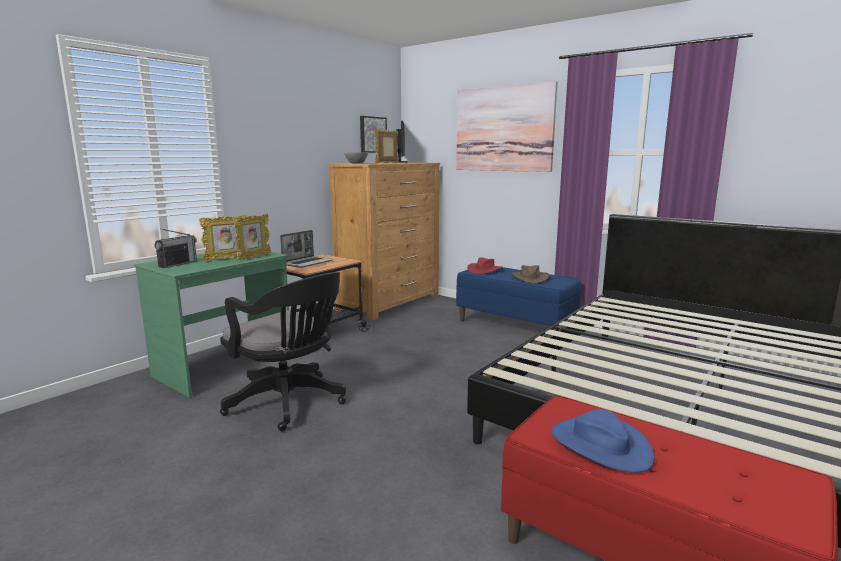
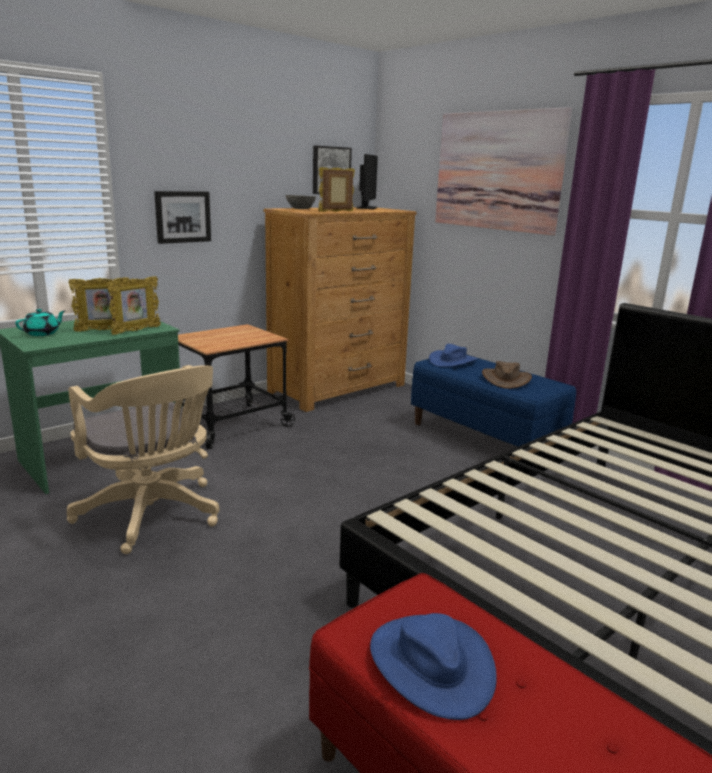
camera: 10 degrees right, 5 degrees up
radio [154,229,197,268] -> turquoise teapot [15,309,66,336]
black office chair [220,272,346,431] -> beige office chair [67,365,220,554]
laptop [280,230,333,268] -> none
red hat [467,257,502,274] -> blue hat [429,344,477,367]
none -> picture [154,191,211,244]

